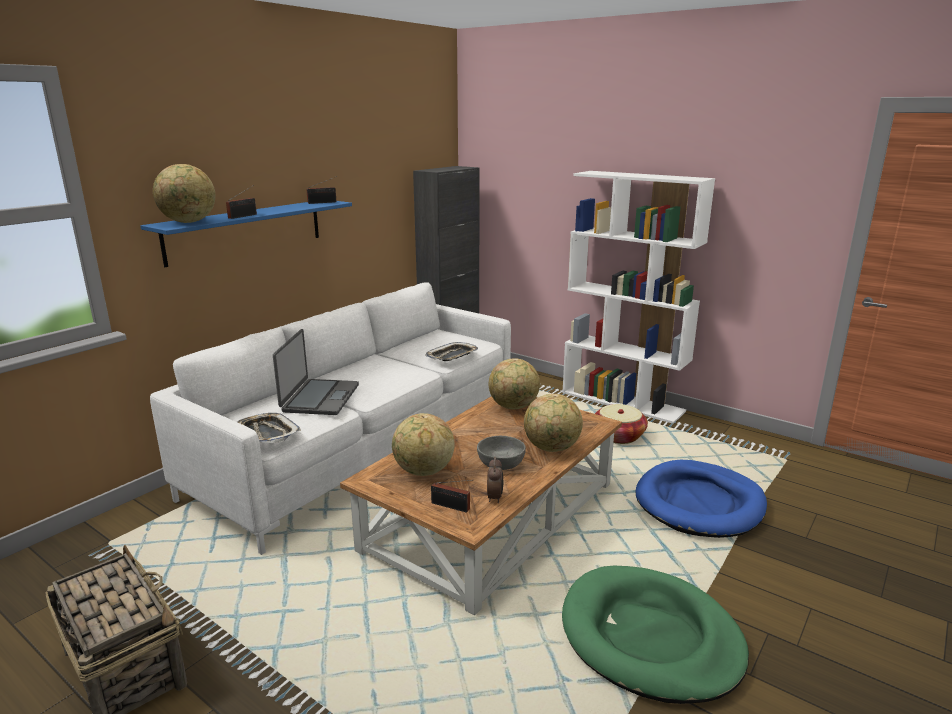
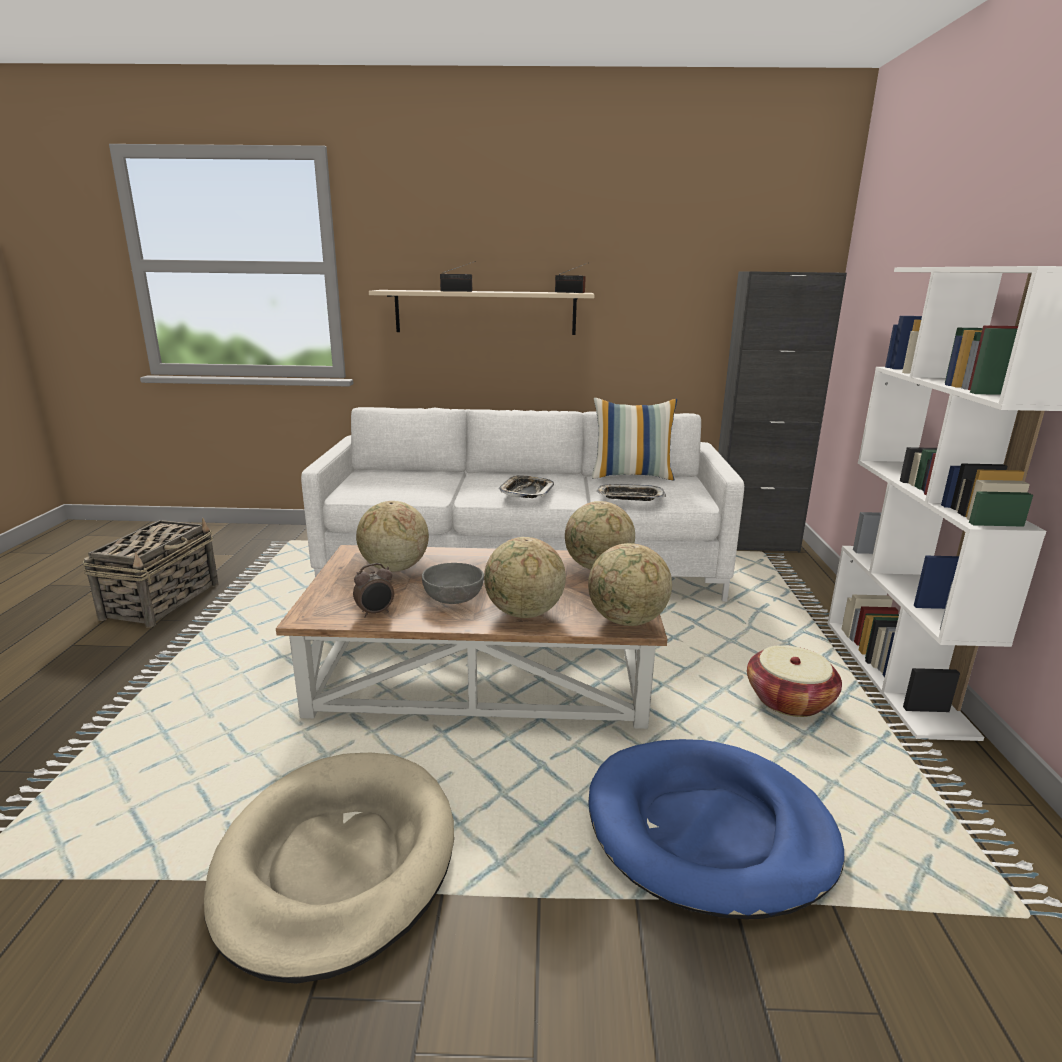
camera: 55 degrees right, 0 degrees up
blue shelf [140,201,352,267] -> beige shelf [369,290,595,335]
globe [153,164,215,223] -> globe moved to [588,543,672,626]
tray [237,413,301,443] -> tray moved to [499,475,554,498]
laptop [273,329,359,415] -> none
radio [431,480,473,513] -> none
green dog bed [562,565,749,704] -> beige dog bed [204,753,454,984]
none -> pillow [592,398,677,480]

